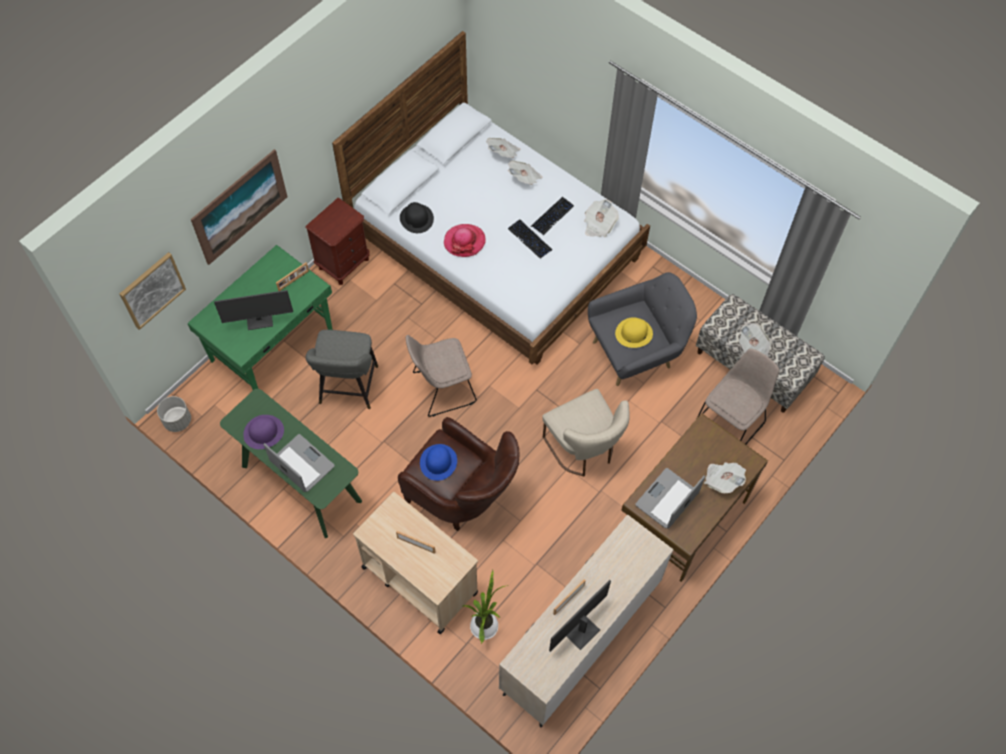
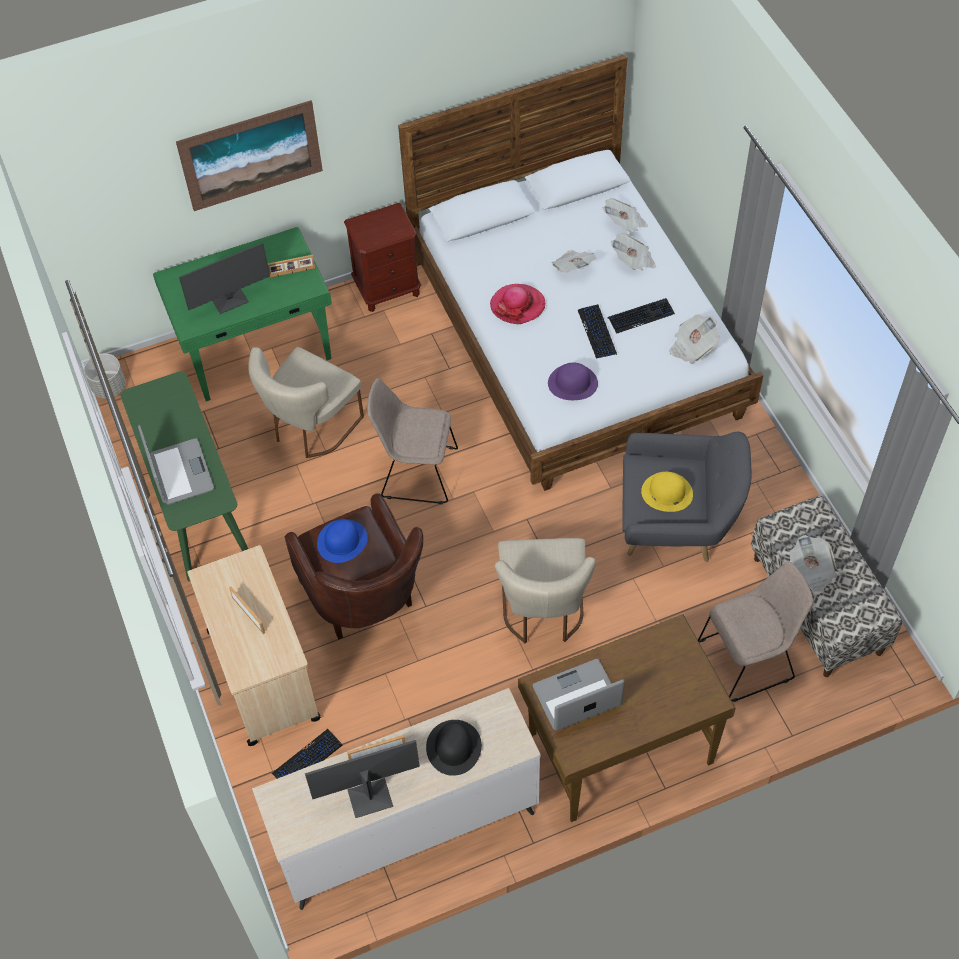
camera: 30 degrees right, 5 degrees down
picture [119,252,186,330] -> none
monitor [214,290,293,330] -> monitor turned 45 degrees counterclockwise [179,242,270,314]
purple hat [243,415,284,449] -> purple hat moved to [548,363,598,400]
grey stool [306,330,378,409] -> beige chair [248,347,364,458]
black hat [400,202,434,233] -> black hat moved to [426,720,482,776]
potted plant [463,570,508,644] -> keyboard [272,729,343,779]
newspaper [704,462,746,493] -> newspaper moved to [552,250,596,272]

